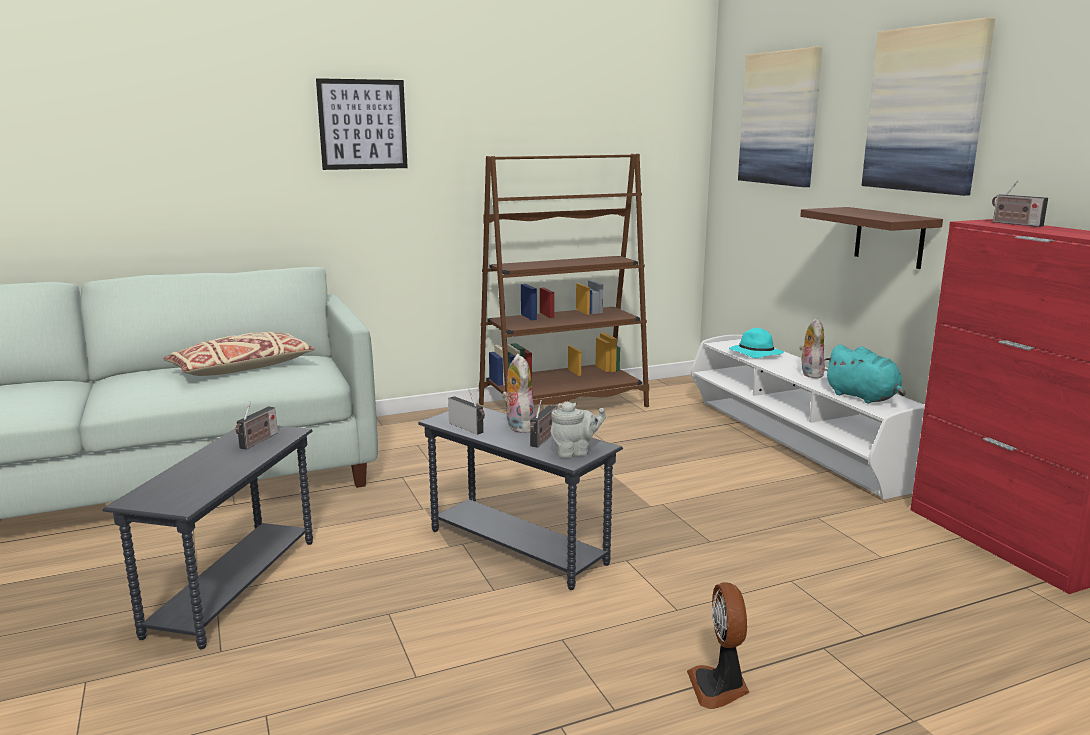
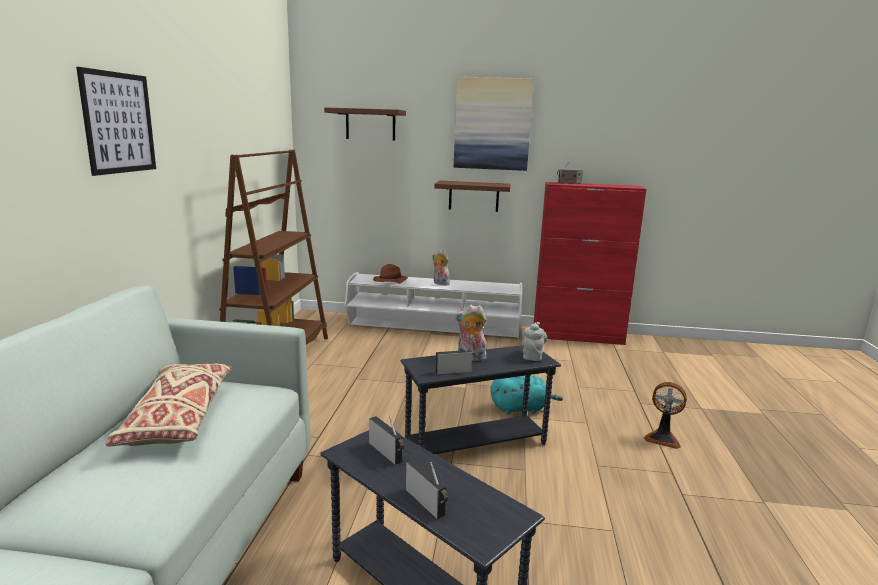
camera: 60 degrees left, 0 degrees up
radio [530,400,557,448] -> radio moved to [406,459,448,519]
turquoise hat [729,328,784,358] -> brown hat [373,264,408,283]
picture [738,47,822,187] -> shelf [324,107,406,141]
turquoise plush toy [824,344,906,403] -> turquoise plush toy moved to [490,376,563,414]

